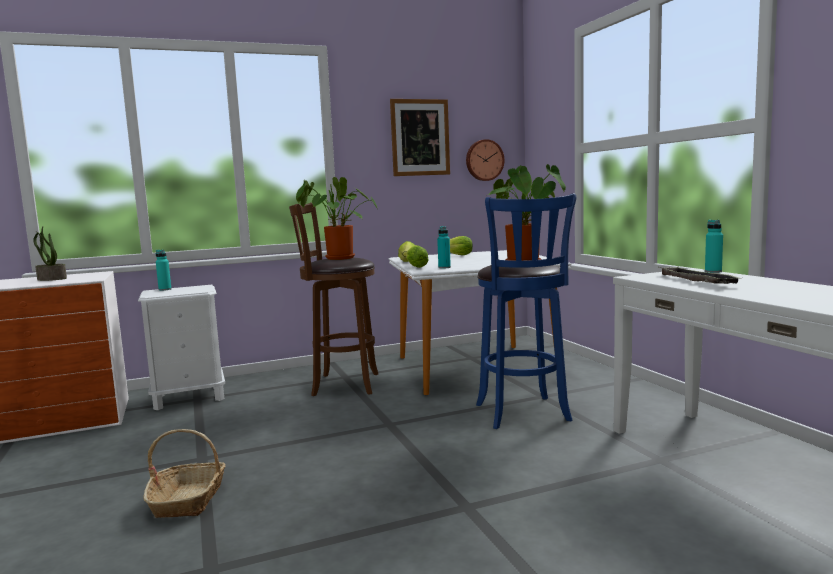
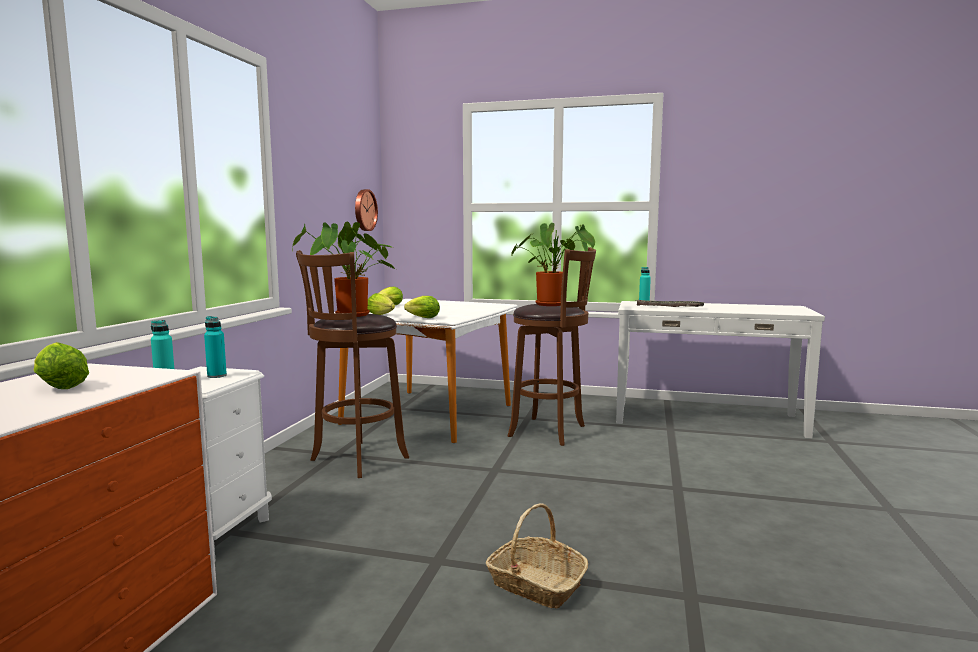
camera: 55 degrees left, 0 degrees up
potted plant [33,227,67,281] -> lettuce [34,342,89,389]
picture [390,99,450,176] -> none
turquoise bottle [437,226,451,269] -> turquoise bottle moved to [204,316,227,378]
blue stool [476,193,576,429] -> brown stool [507,247,596,446]

